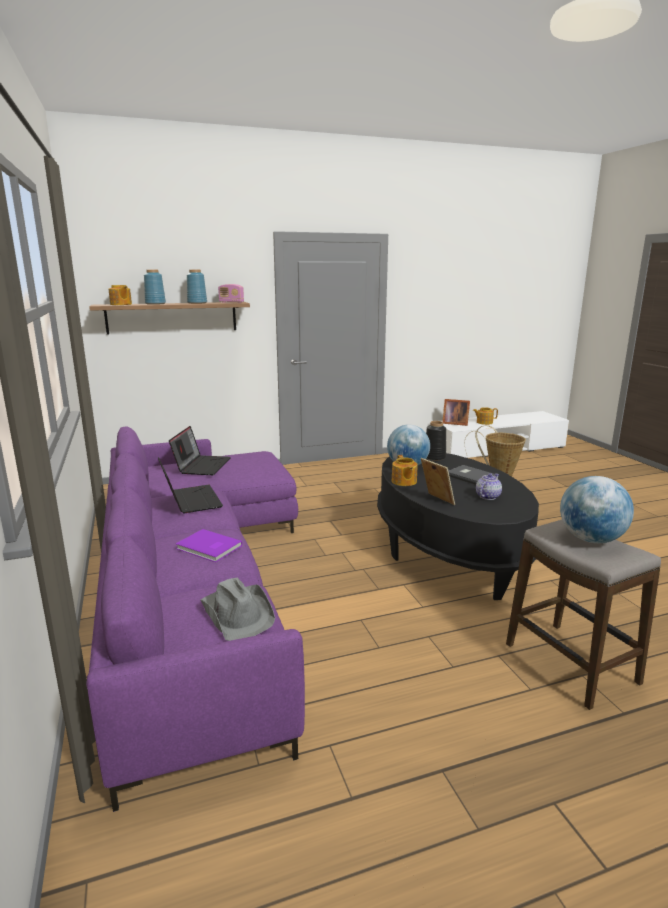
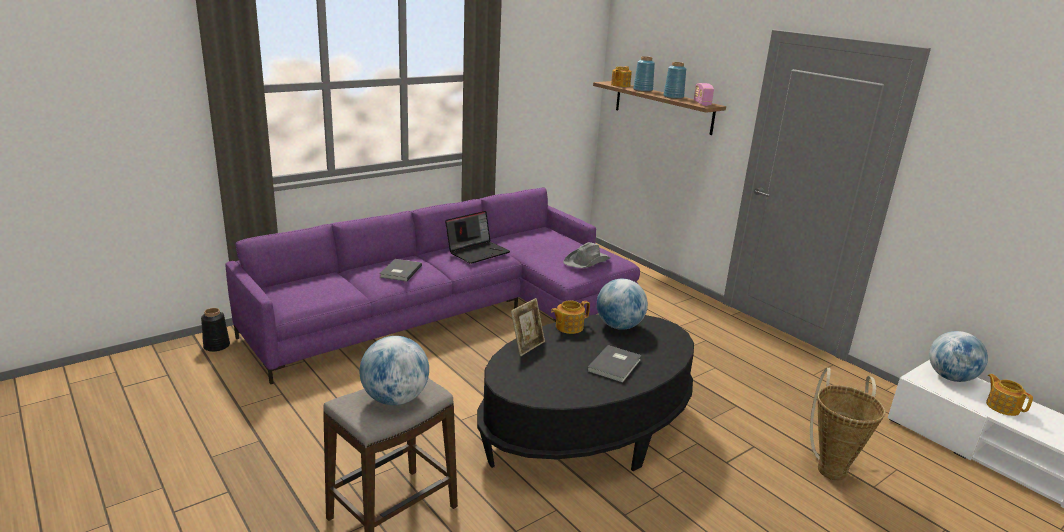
camera: 70 degrees right, 5 degrees up
laptop [169,426,231,475] -> none
purple book [176,529,242,562] -> grey book [379,259,422,281]
grey hat [201,578,275,641] -> grey hat moved to [563,242,610,268]
black vase [426,421,446,461] -> black vase moved to [201,308,230,352]
picture frame [442,399,470,426] -> globe [929,331,988,382]
teapot [476,473,502,500] -> none

